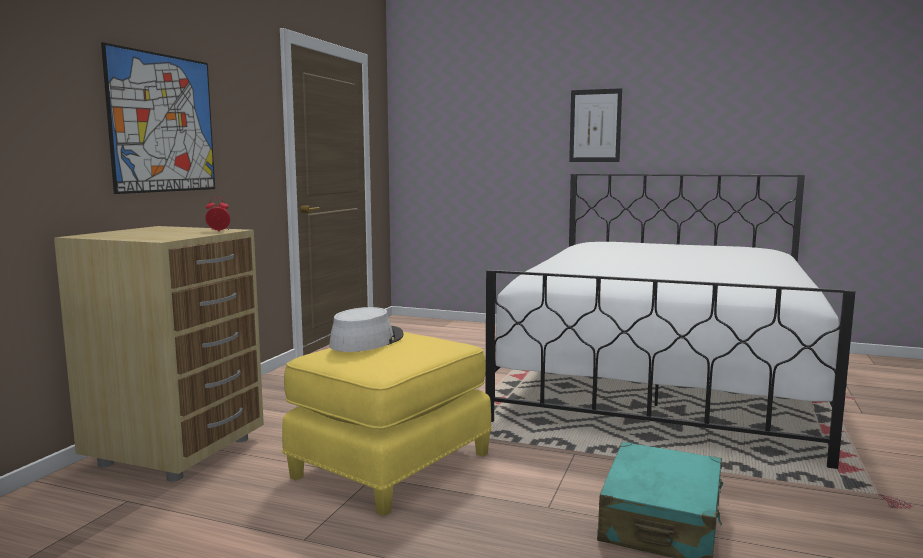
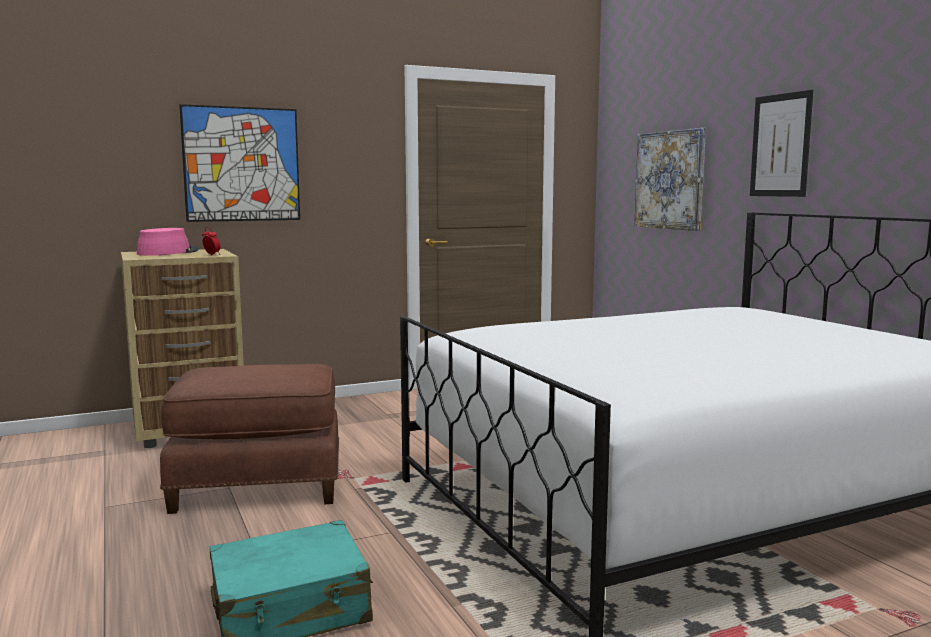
camera: 45 degrees right, 0 degrees up
yellow ottoman [282,332,492,516] -> brown ottoman [160,364,339,514]
grey hat [329,307,404,352] -> none
none -> pink hat [137,228,199,256]
none -> picture [634,128,706,231]

